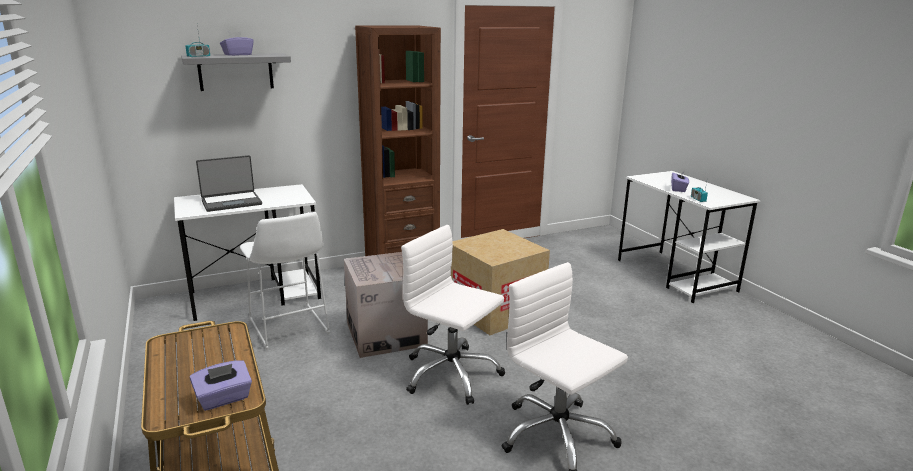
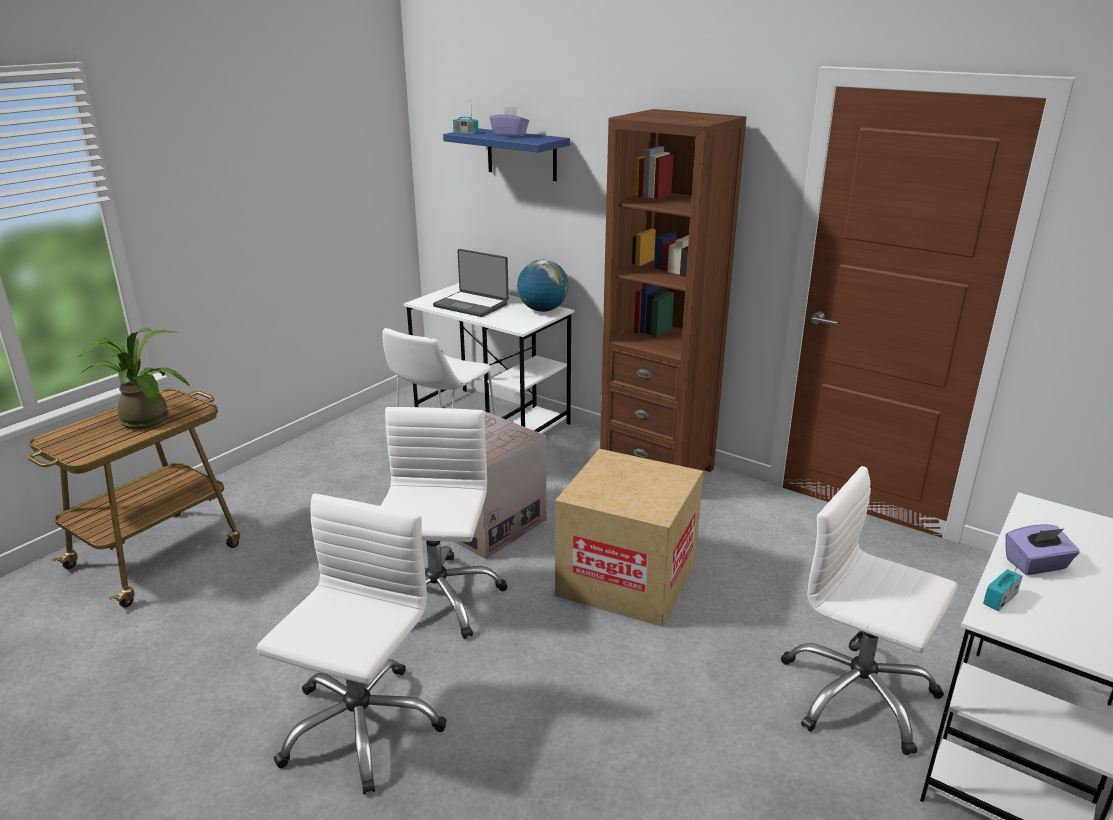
camera: 60 degrees right, 5 degrees up
grey shelf [181,53,291,91] -> blue shelf [443,128,570,181]
purple tissue box [190,361,252,411] -> none
none -> potted plant [79,328,190,429]
none -> globe [517,260,569,312]
none -> white office chair [781,466,958,755]

